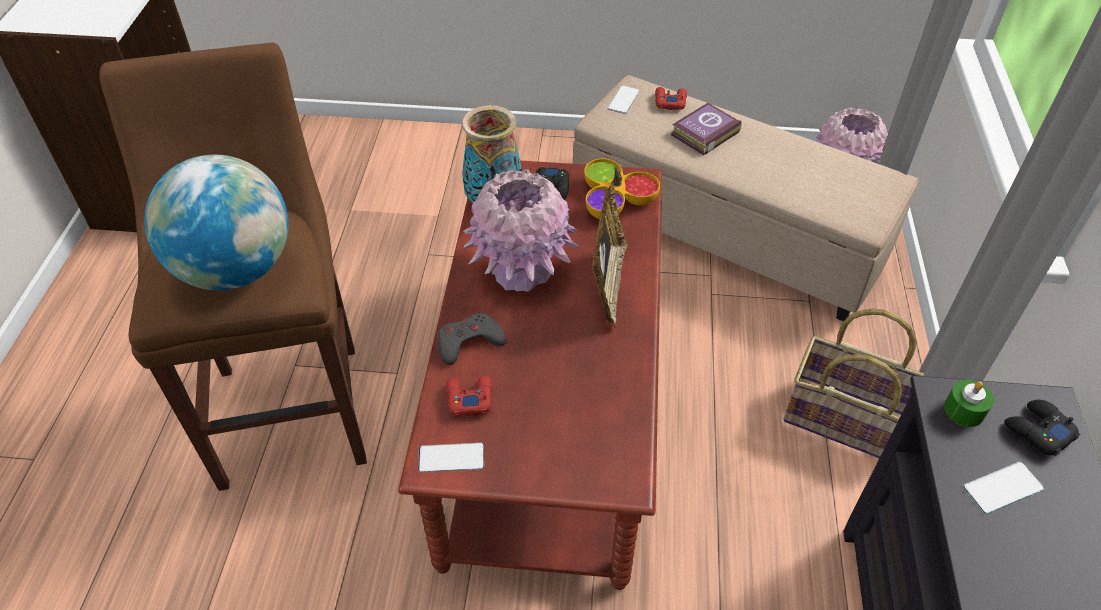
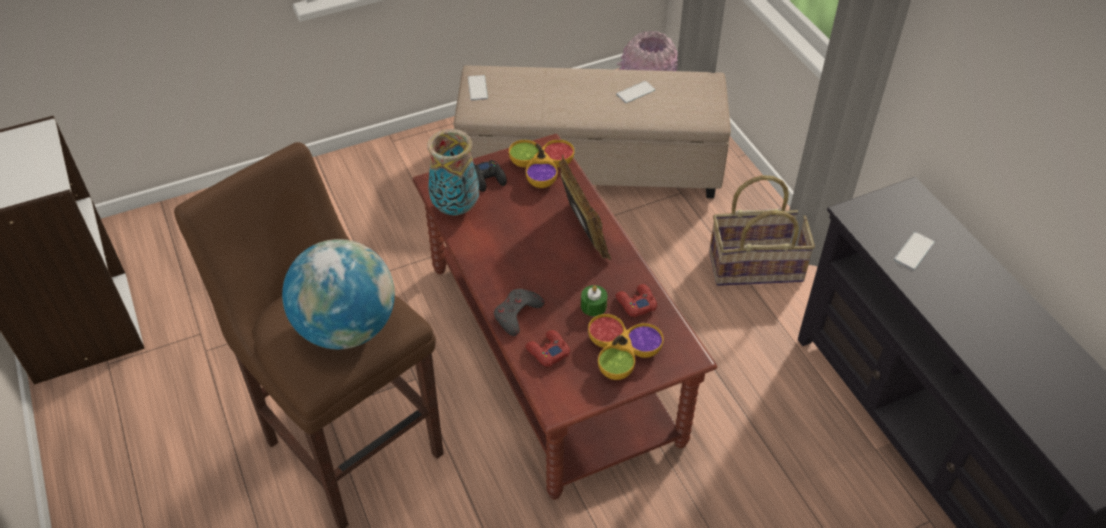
camera: 30 degrees left, 0 degrees up
phone [418,443,484,472] -> phone moved to [616,81,655,103]
pink vase [464,169,580,292] -> none
red game controller [655,87,687,110] -> red game controller moved to [616,284,657,318]
book [671,103,742,155] -> none
green candle [944,380,994,427] -> green candle moved to [581,285,607,316]
black game controller [1004,400,1080,456] -> none
none -> bowl [588,314,663,380]

